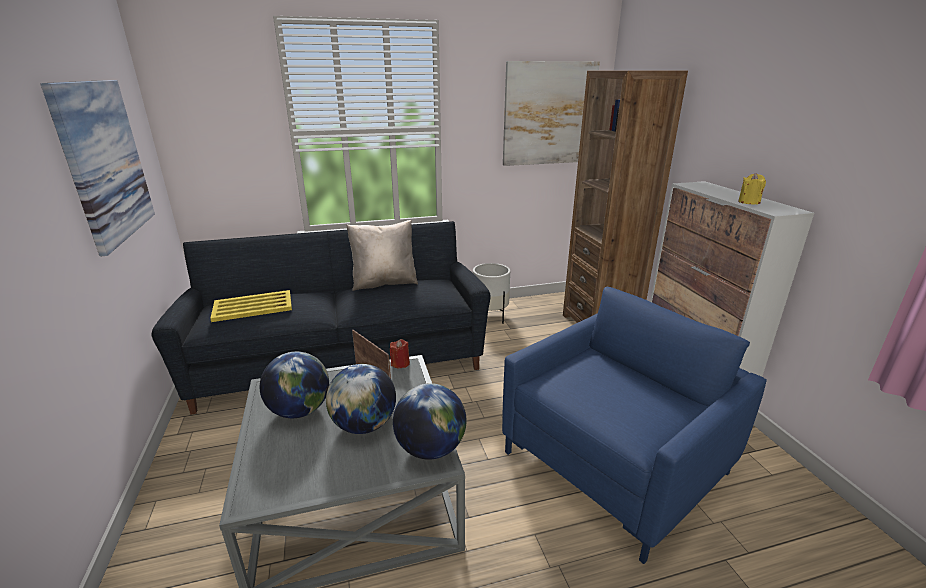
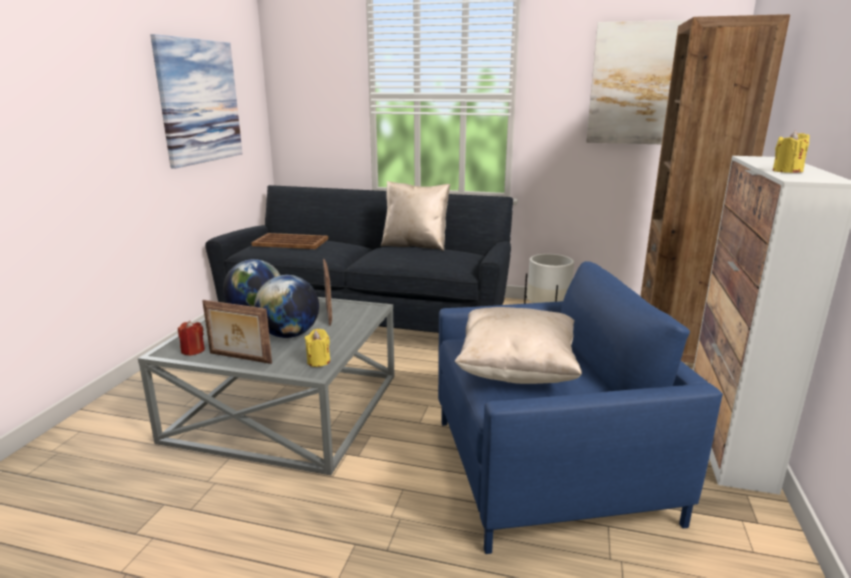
camera: 30 degrees right, 5 degrees down
yellow tray [210,290,292,322] -> brown tray [251,233,328,249]
red candle [390,339,410,368] -> red candle moved to [178,321,205,356]
globe [393,383,466,460] -> yellow candle [305,329,330,367]
none -> picture frame [202,300,272,364]
none -> beige pillow [455,307,582,384]

